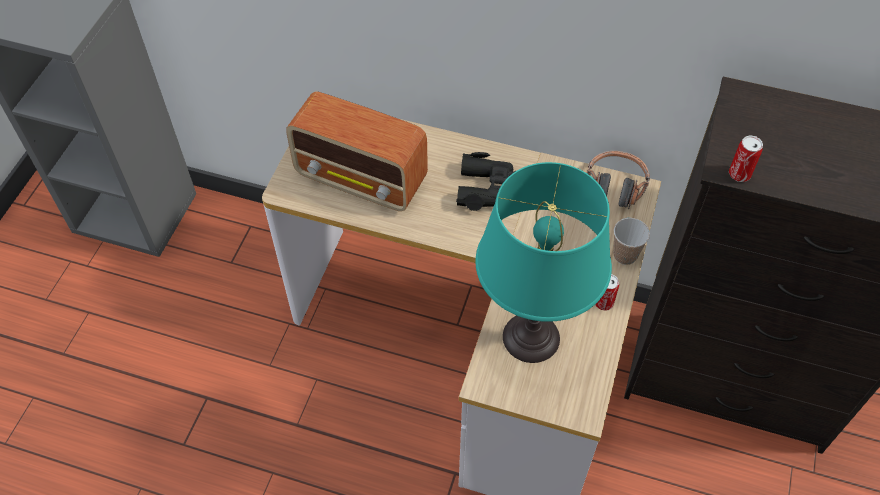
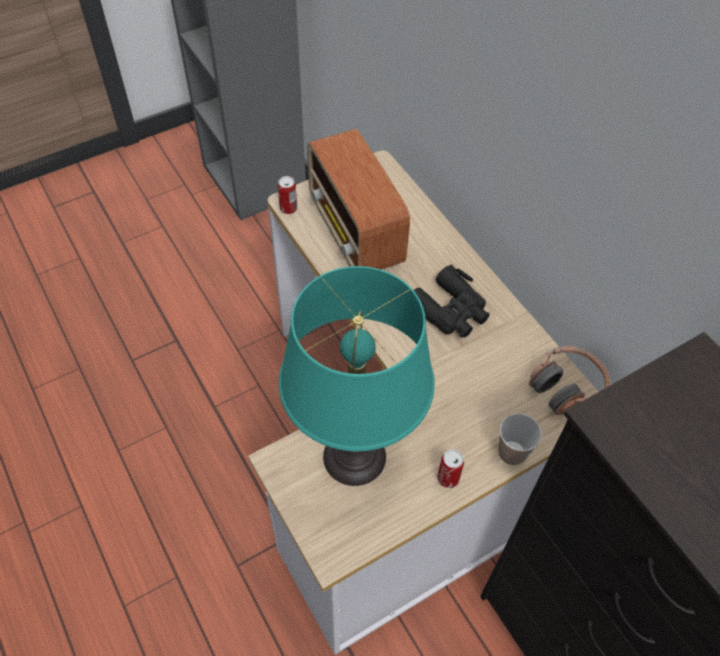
camera: 40 degrees right, 0 degrees up
can [729,136,763,182] -> can moved to [278,176,297,214]

